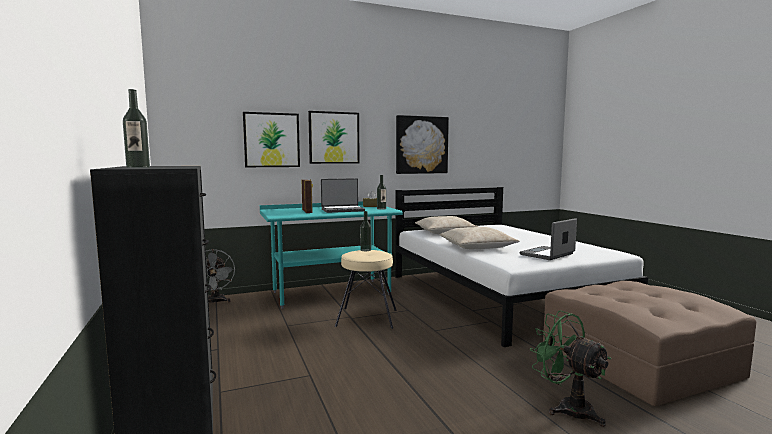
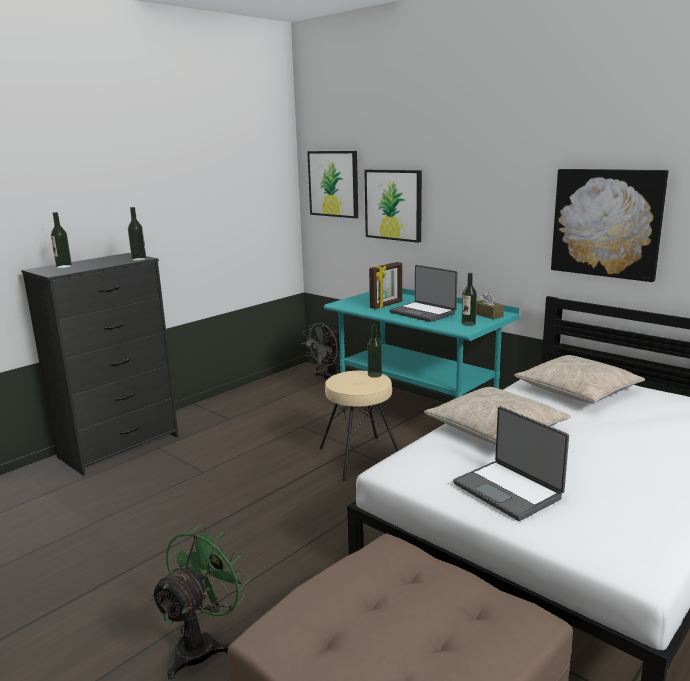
camera: 65 degrees right, 10 degrees up
picture [308,111,360,164] -> picture moved to [307,151,358,218]
laptop [520,218,577,260] -> laptop turned 150 degrees counterclockwise [453,406,569,521]
none -> bottle [128,207,146,261]

